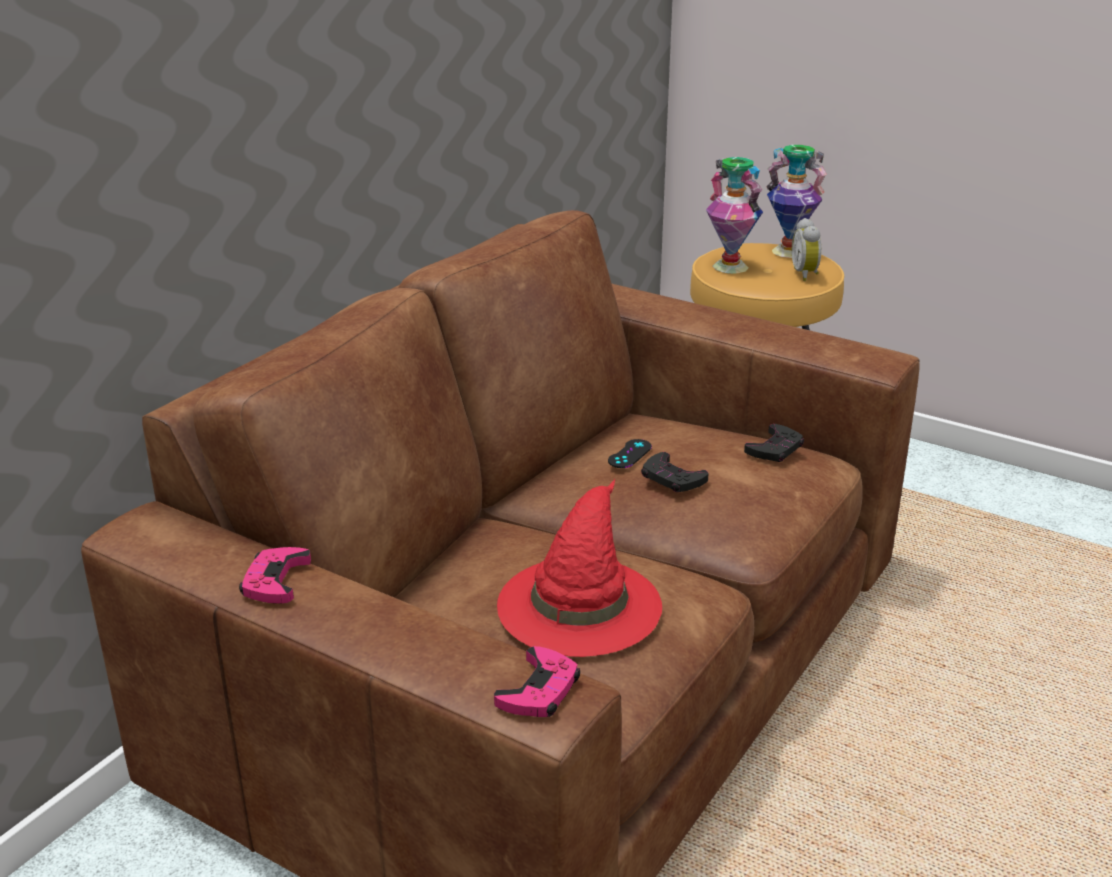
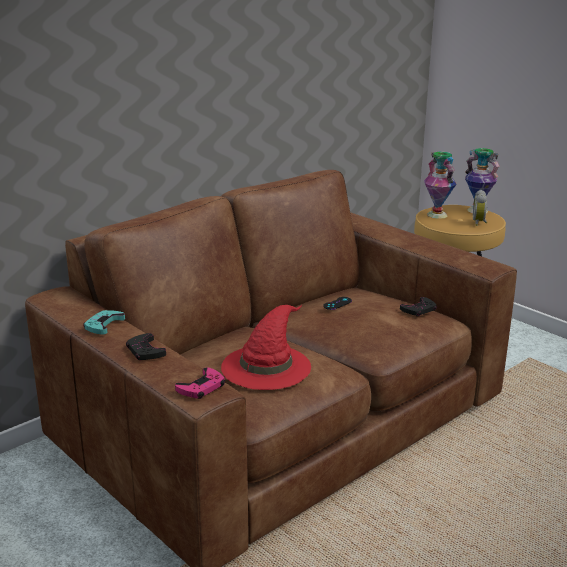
camera: 15 degrees right, 5 degrees down
pink game controller [239,547,311,603] -> turquoise game controller [83,310,125,334]
black game controller [641,452,708,492] -> black game controller moved to [126,333,166,360]

